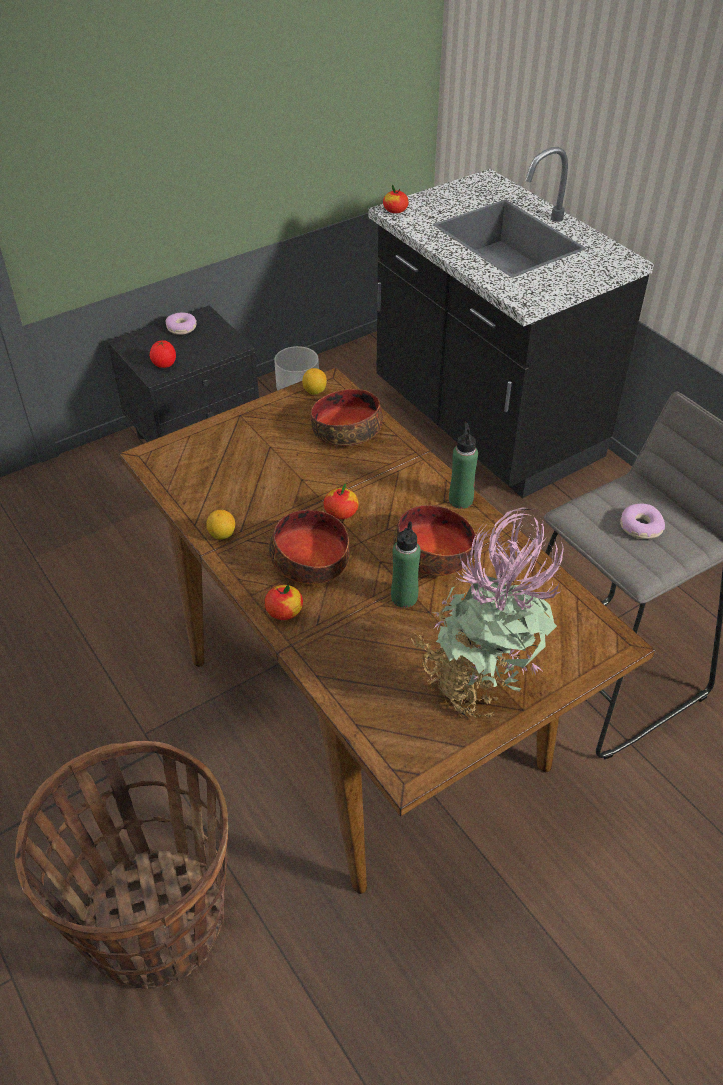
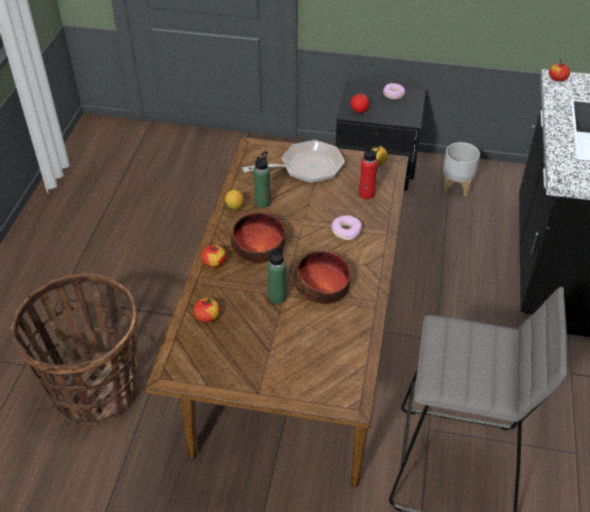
camera: 45 degrees right, 0 degrees up
bowl [311,389,383,446] -> red bottle [359,146,380,199]
apple [324,484,359,519] -> apple moved to [193,298,220,322]
potted plant [411,508,564,719] -> none
green bottle [449,423,478,509] -> green bottle moved to [253,151,271,208]
donut [620,504,665,539] -> donut moved to [331,215,362,240]
none -> frying pan [243,140,345,183]

